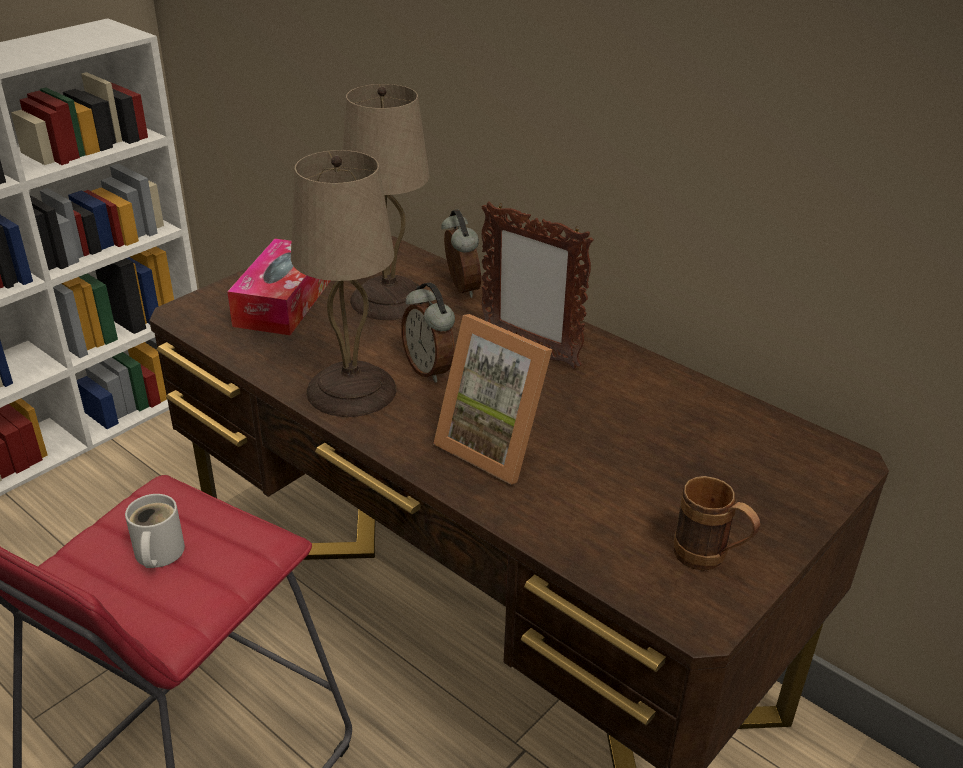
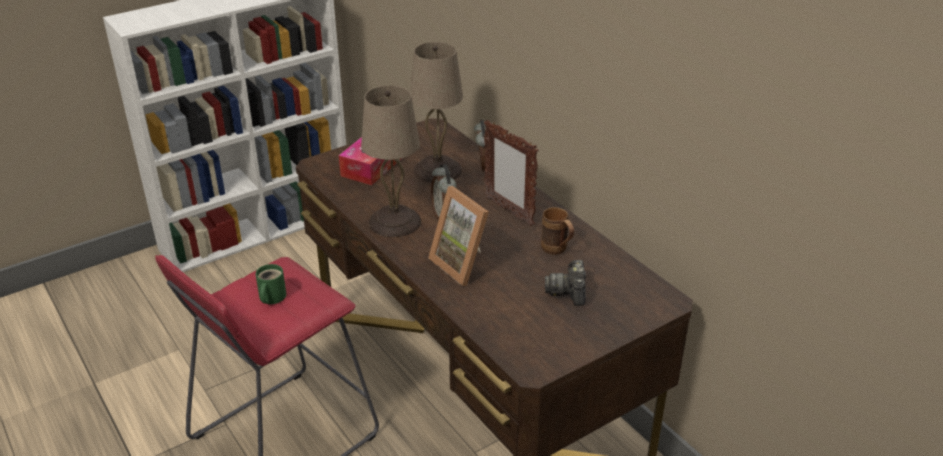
camera: 15 degrees right, 0 degrees up
white mug [125,494,185,568] -> green mug [256,264,286,304]
brown mug [674,476,760,571] -> brown mug moved to [541,207,574,255]
none -> camera [545,260,586,306]

